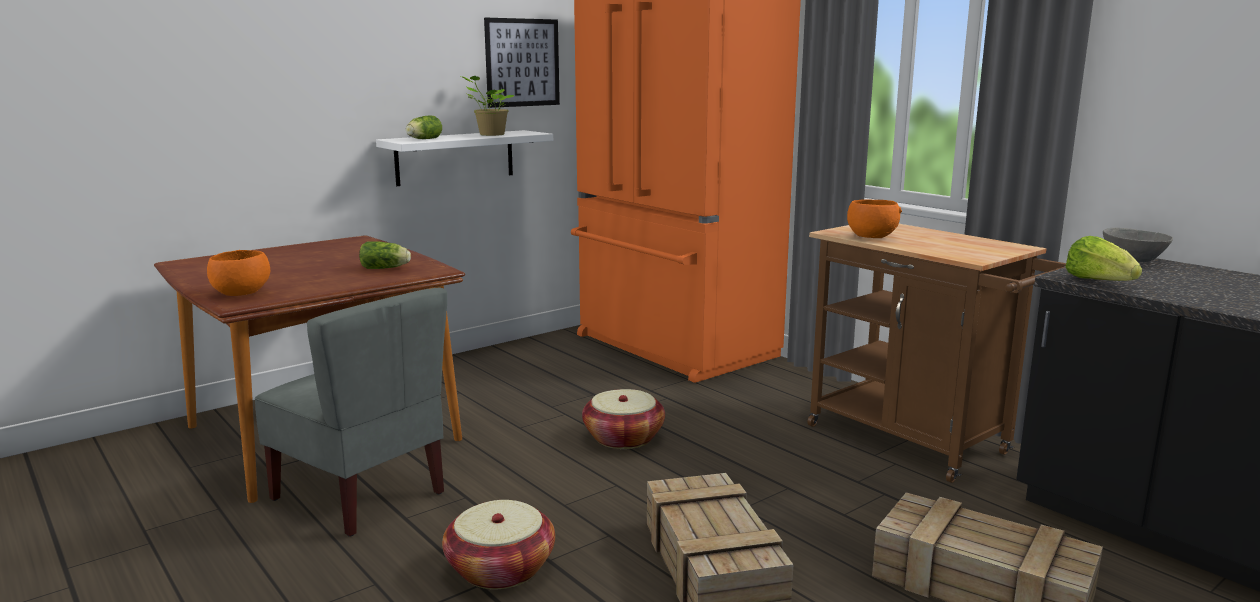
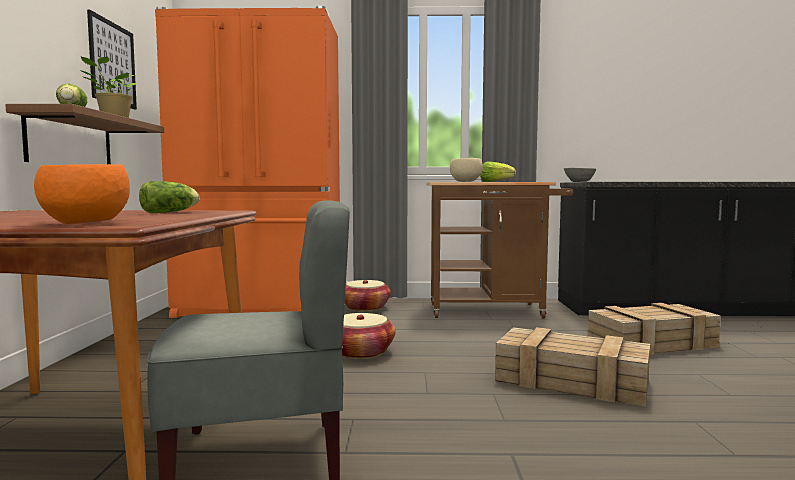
camera: 50 degrees left, 10 degrees down
white shelf [376,130,553,186] -> brown shelf [5,104,164,164]
basket [442,500,555,589] -> basket moved to [345,280,391,311]
orange bowl [847,199,902,238] -> beige bowl [450,158,483,182]
lettuce [1065,236,1142,281] -> lettuce moved to [480,161,516,182]

